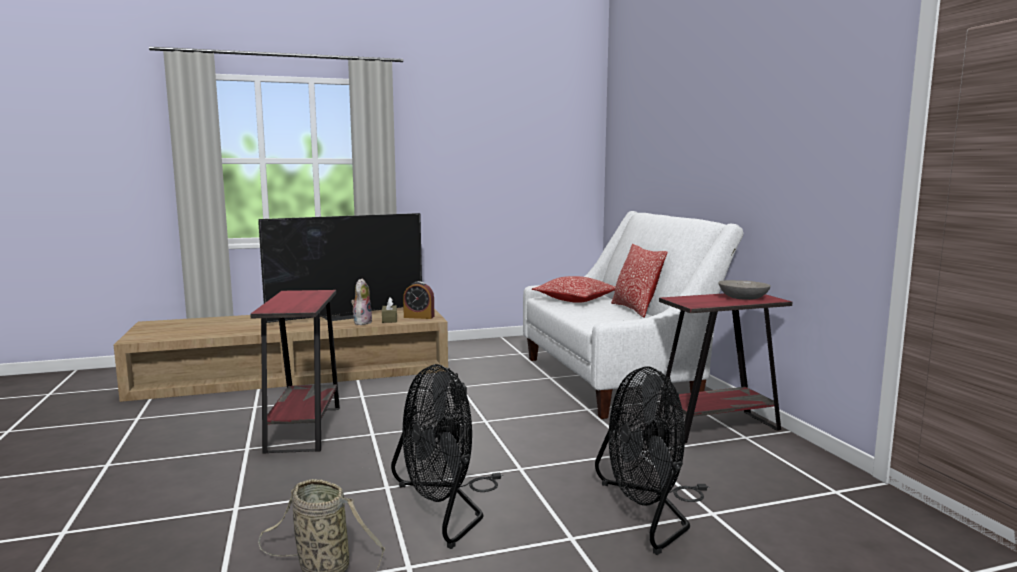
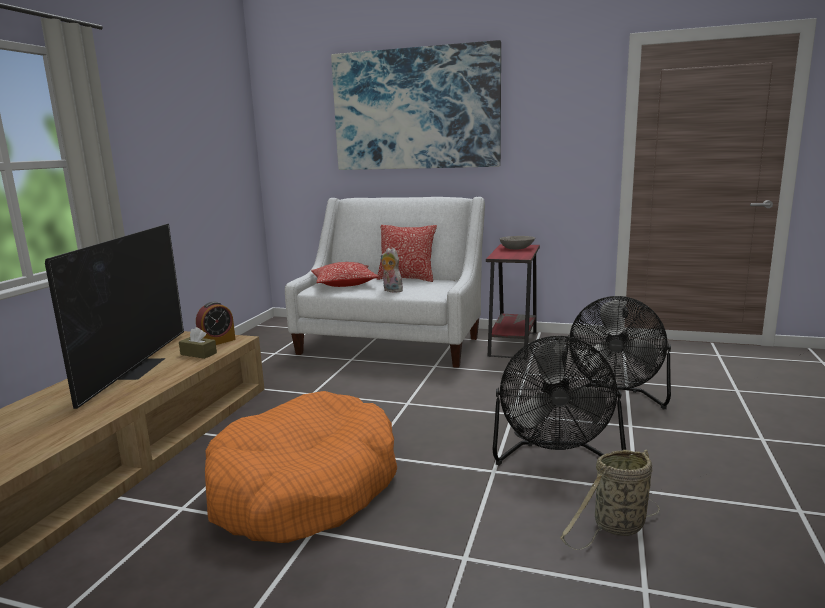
camera: 55 degrees left, 5 degrees up
red side table [250,290,340,454] -> orange dog bed [205,391,397,543]
plush toy [351,279,372,325] -> plush toy moved to [381,248,405,293]
none -> picture [331,40,501,170]

